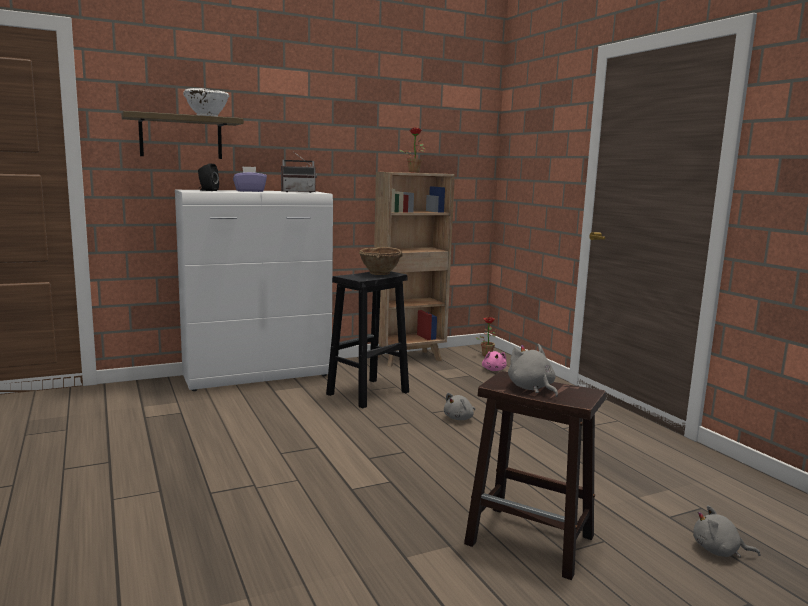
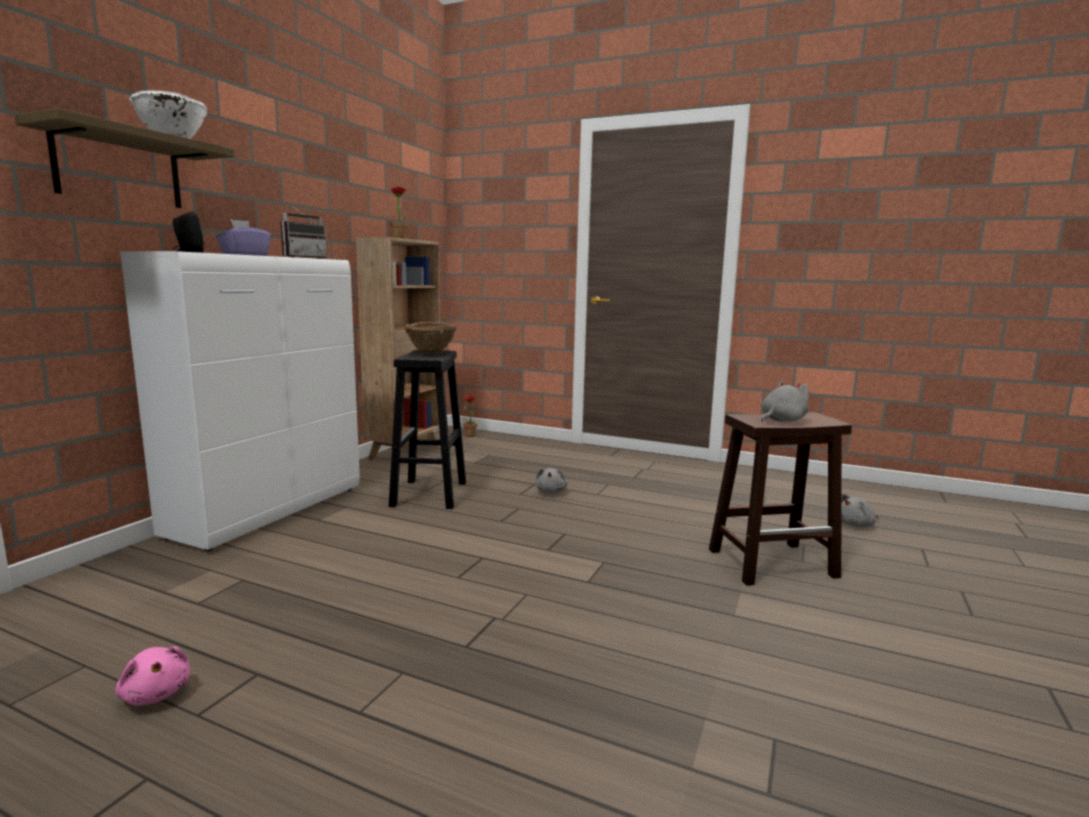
camera: 40 degrees left, 0 degrees up
pink plush toy [482,351,507,371] -> pink plush toy moved to [115,646,190,706]
grey plush toy [508,344,558,397] -> grey plush toy turned 120 degrees clockwise [761,381,809,422]

